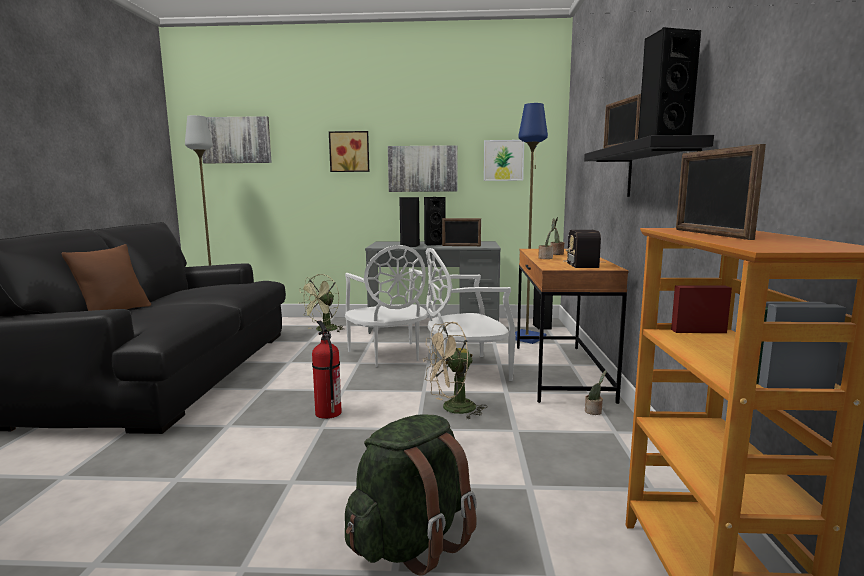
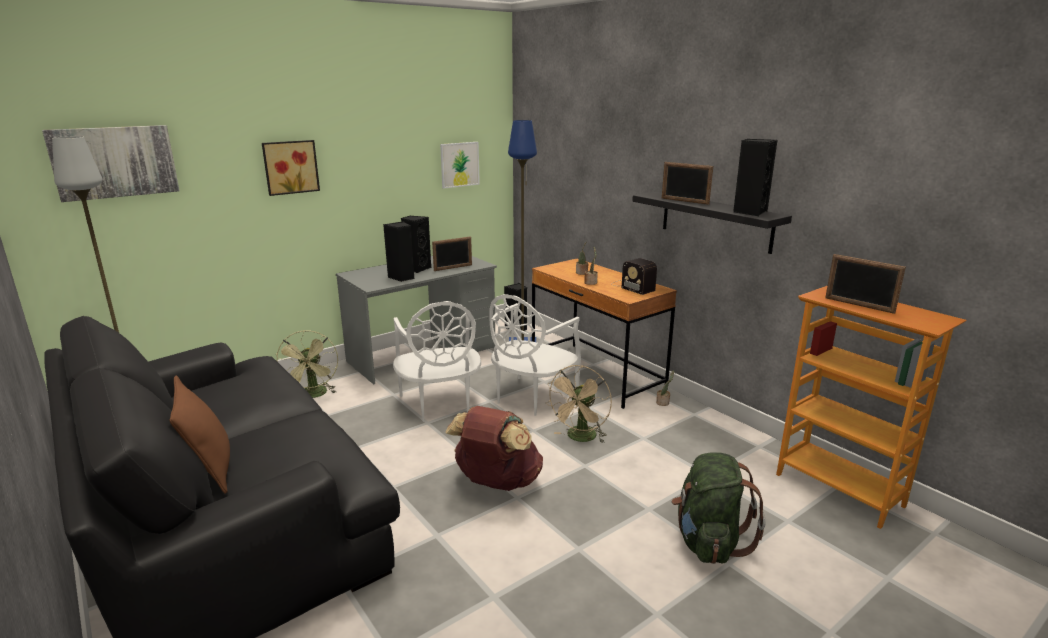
camera: 40 degrees left, 10 degrees up
fire extinguisher [312,321,342,419] -> brown backpack [445,406,543,491]
white chair [345,245,428,367] -> white chair turned 45 degrees clockwise [393,301,481,422]
picture [388,145,458,192] -> none

